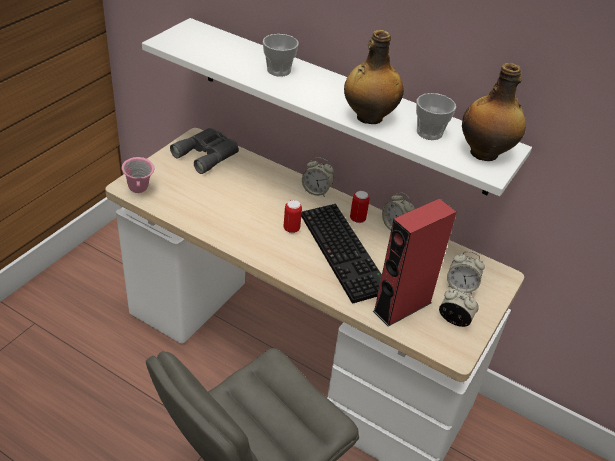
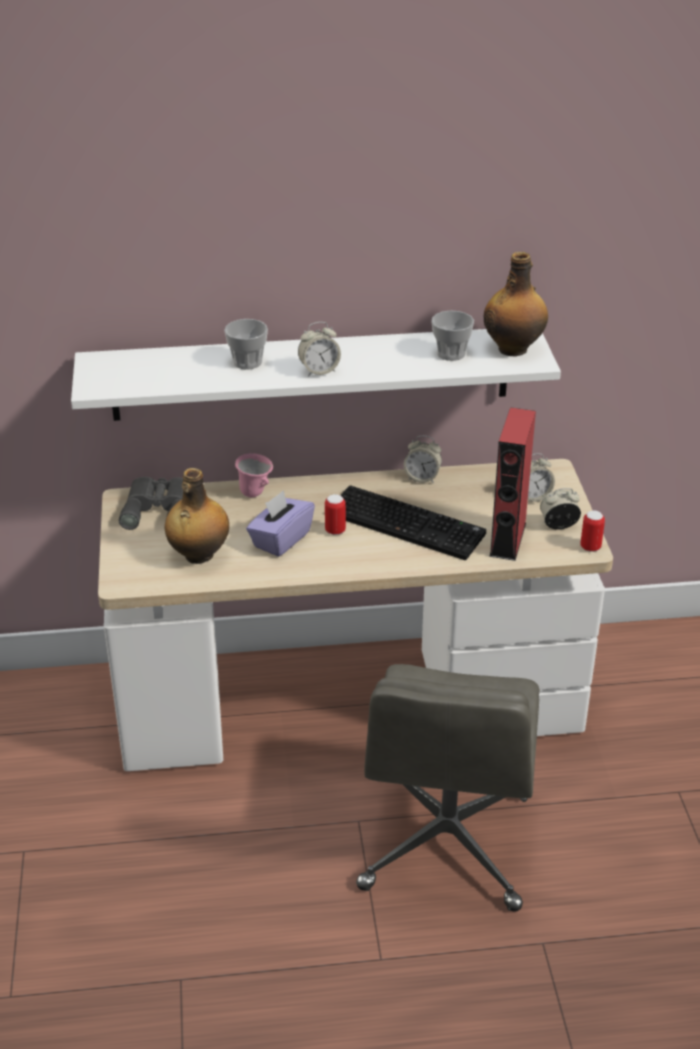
camera: 35 degrees left, 5 degrees down
pink mug [122,157,154,193] -> pink mug moved to [235,454,273,498]
alarm clock [302,157,334,197] -> alarm clock moved to [298,322,341,376]
bottle [344,30,404,124] -> bottle moved to [165,468,229,564]
can [350,191,370,223] -> can moved to [580,511,605,552]
none -> purple tissue box [246,490,315,557]

